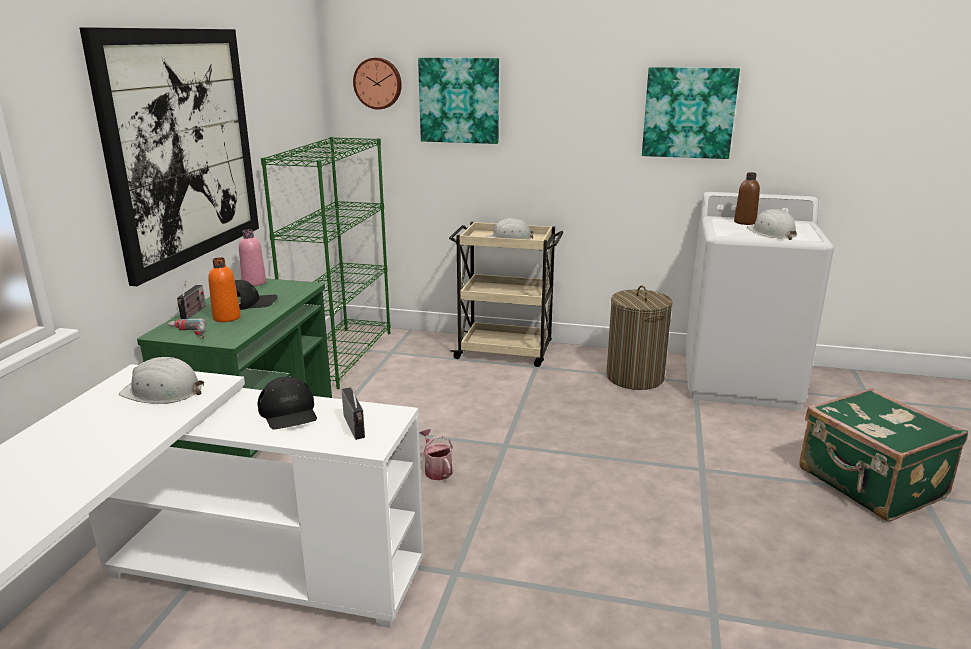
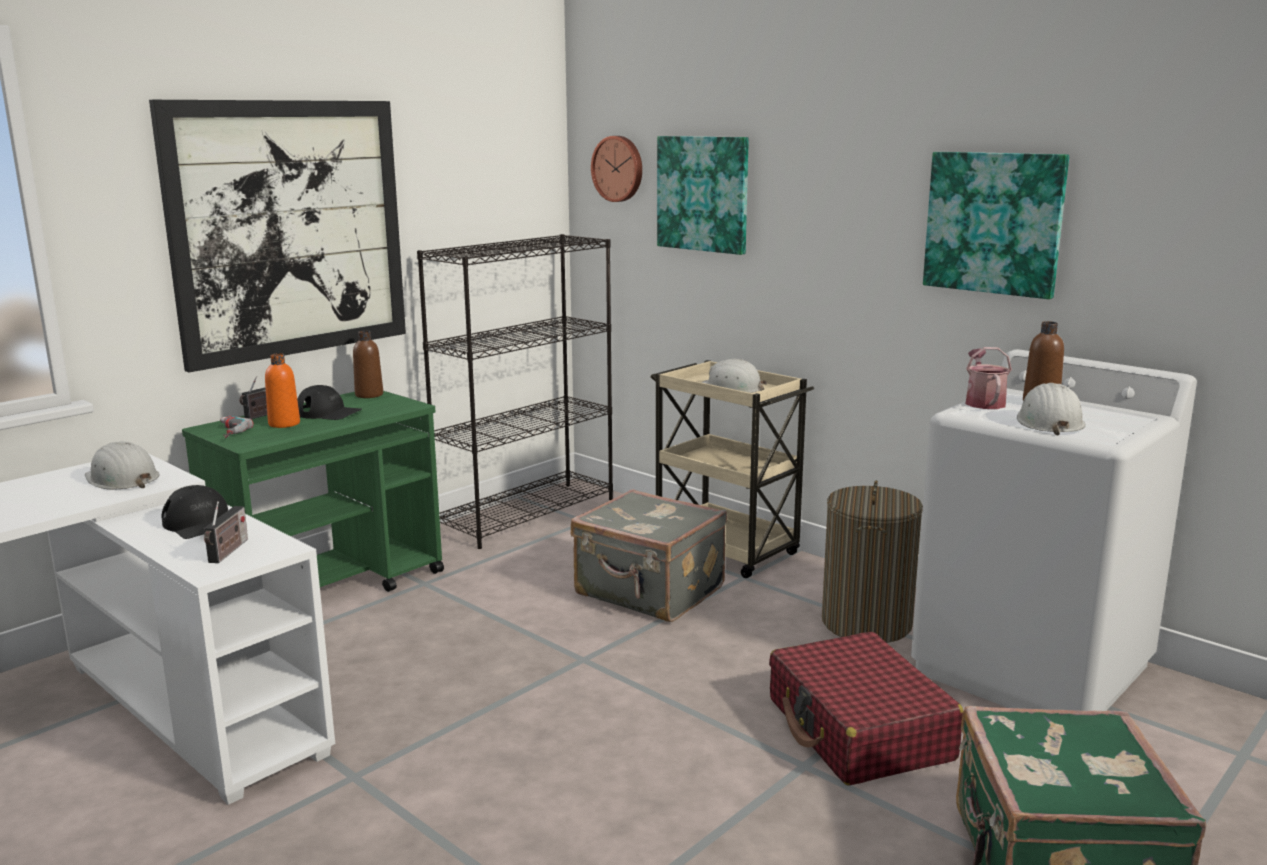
camera: 30 degrees right, 5 degrees down
pink bottle [239,229,266,286] -> brown bottle [353,331,383,398]
black cap [258,377,317,429] -> black cap turned 45 degrees counterclockwise [161,485,228,539]
green bookcase [261,137,390,389] -> black bookcase [417,234,613,549]
watering can [419,429,453,480] -> watering can moved to [966,347,1012,409]
none -> grey suitcase [571,489,727,622]
none -> red suitcase [769,632,964,786]

